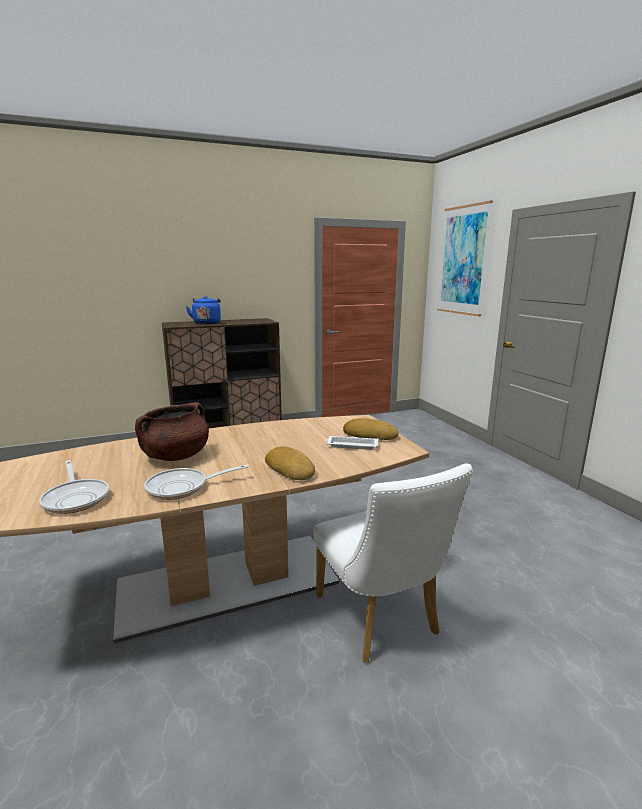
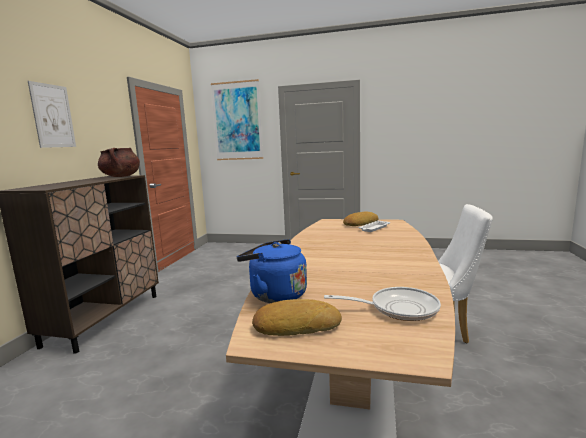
camera: 55 degrees left, 5 degrees down
brown cooking pot [135,402,209,461] -> brown cooking pot moved to [98,148,140,177]
frying pan [144,465,248,500] -> none
blue kettle [186,296,221,324] -> blue kettle moved to [237,239,307,303]
bread [265,446,315,480] -> bread moved to [252,299,342,336]
none -> picture [28,81,76,148]

